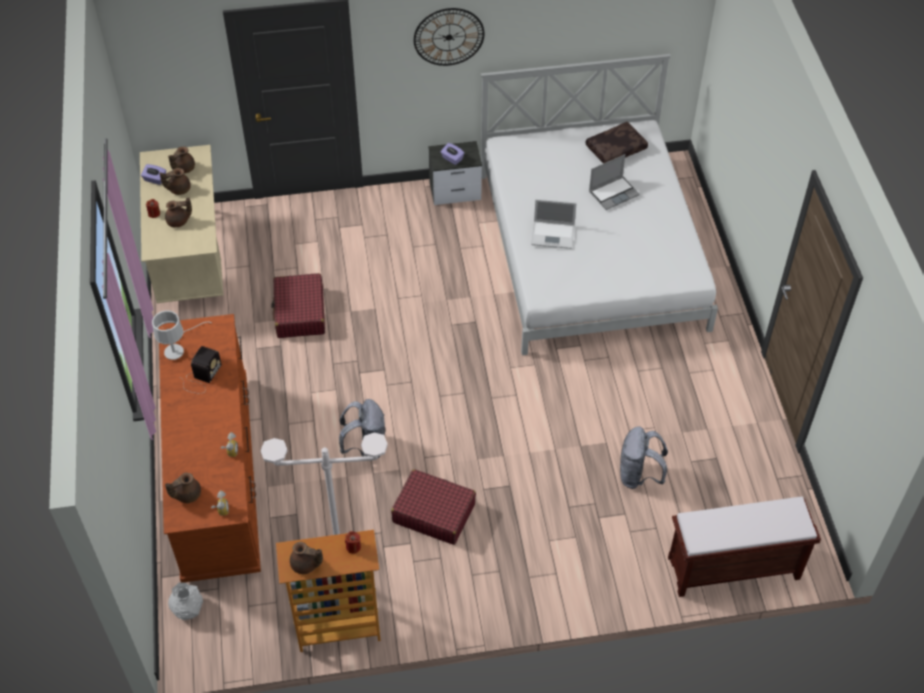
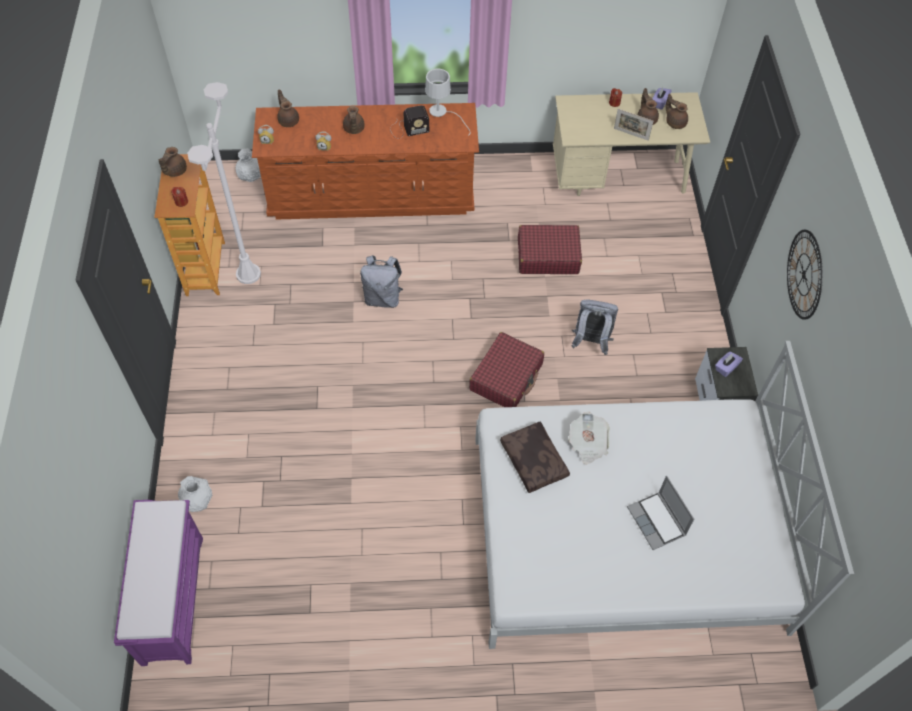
camera: 95 degrees right, 5 degrees up
brown teapot [165,198,192,227] -> brown teapot moved to [343,106,365,134]
radio [181,346,222,393] -> radio turned 45 degrees counterclockwise [390,105,429,139]
red suitcase [391,469,476,545] -> red suitcase moved to [469,332,544,407]
laptop [531,199,577,249] -> newspaper [568,412,610,465]
brown pillow [586,122,648,164] -> brown pillow moved to [500,421,570,493]
grey backpack [620,426,668,489] -> grey backpack moved to [572,299,618,355]
brown bench [668,496,821,597] -> purple bench [114,500,203,666]
none -> white vase [178,476,212,512]
none -> picture frame [614,109,653,141]

